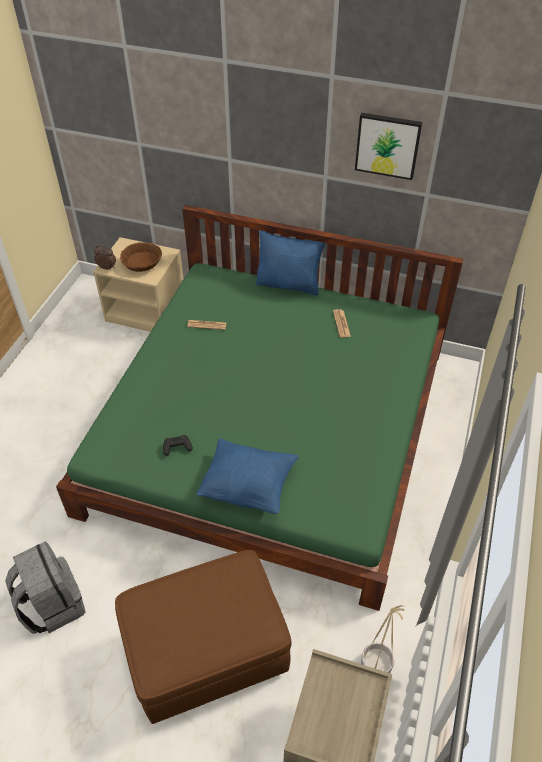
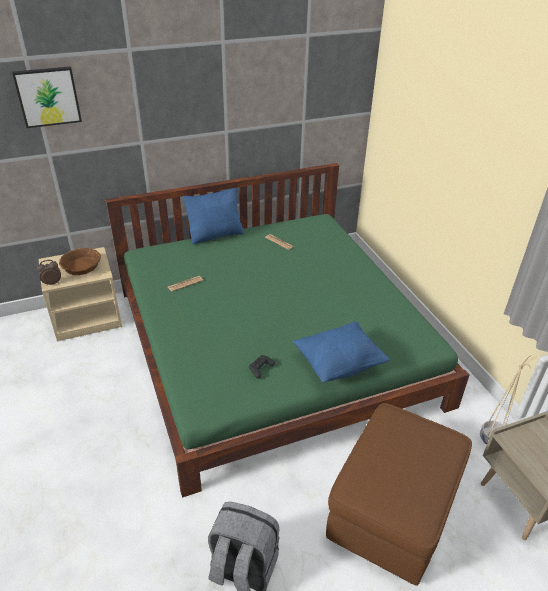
camera: 40 degrees left, 10 degrees down
picture [355,113,422,180] -> picture moved to [12,66,82,128]

